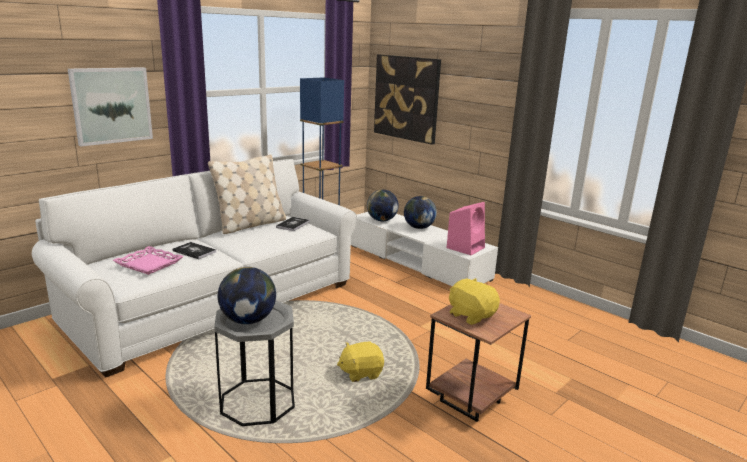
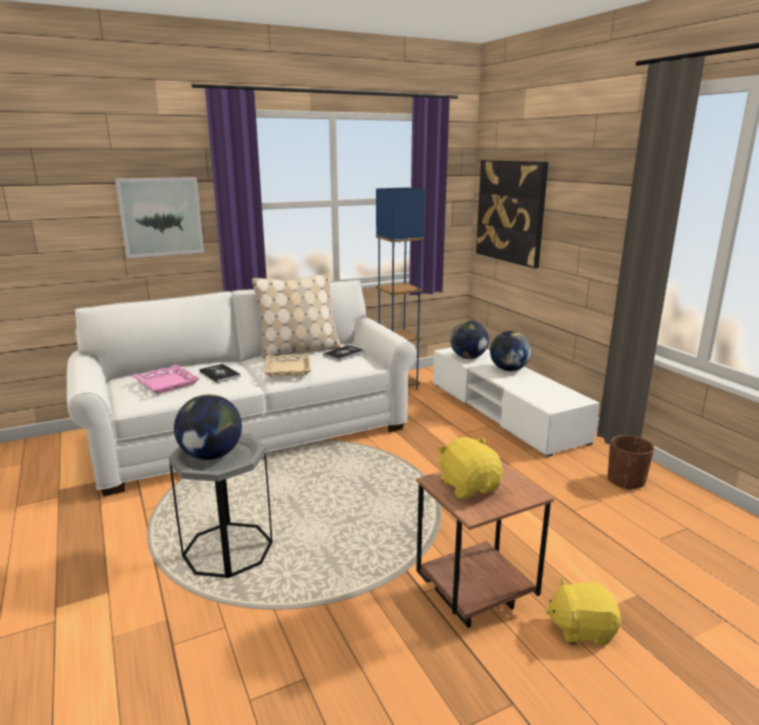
camera: 20 degrees right, 0 degrees up
yellow plush toy [337,342,384,382] -> yellow plush toy moved to [546,578,621,646]
pink speaker [447,202,485,255] -> none
none -> beige tray [264,354,311,377]
none -> brown planter [608,435,654,490]

